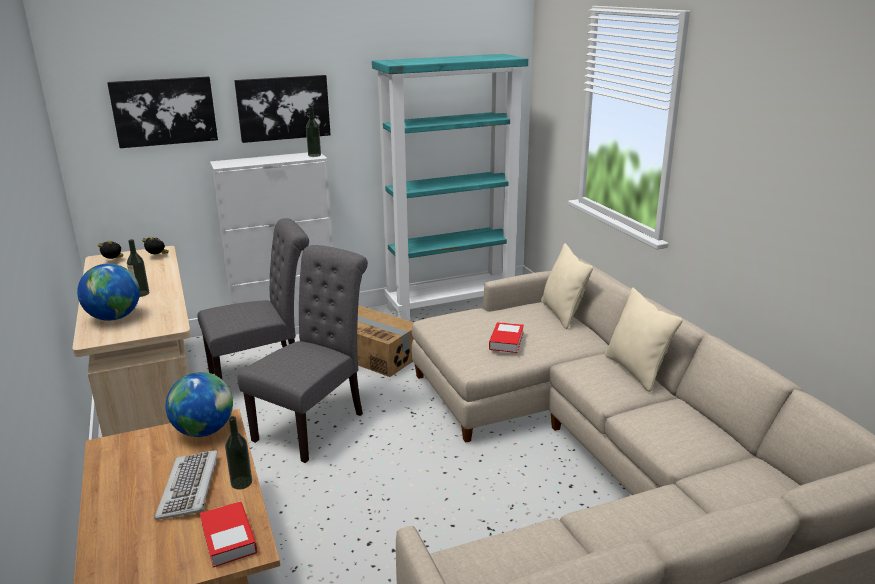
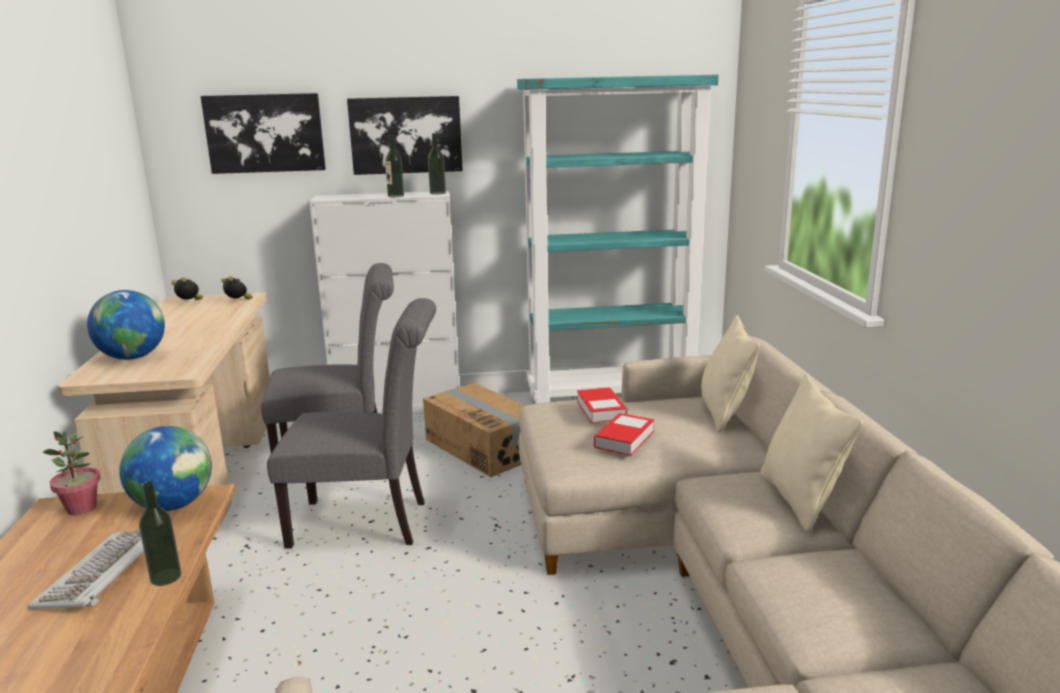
camera: 15 degrees right, 5 degrees down
bottle [127,239,149,297] -> bottle moved to [385,135,404,197]
book [200,501,257,568] -> book moved to [577,387,627,423]
grey chair [237,245,368,463] -> grey chair turned 45 degrees clockwise [267,298,436,548]
none -> potted plant [43,431,101,515]

